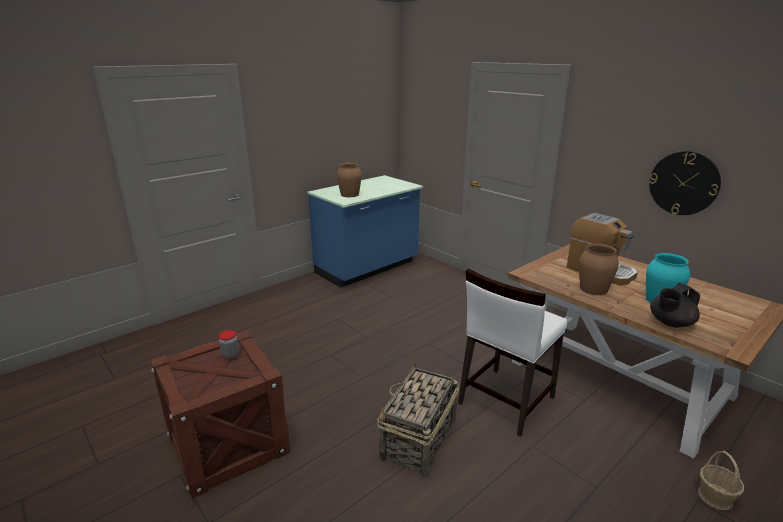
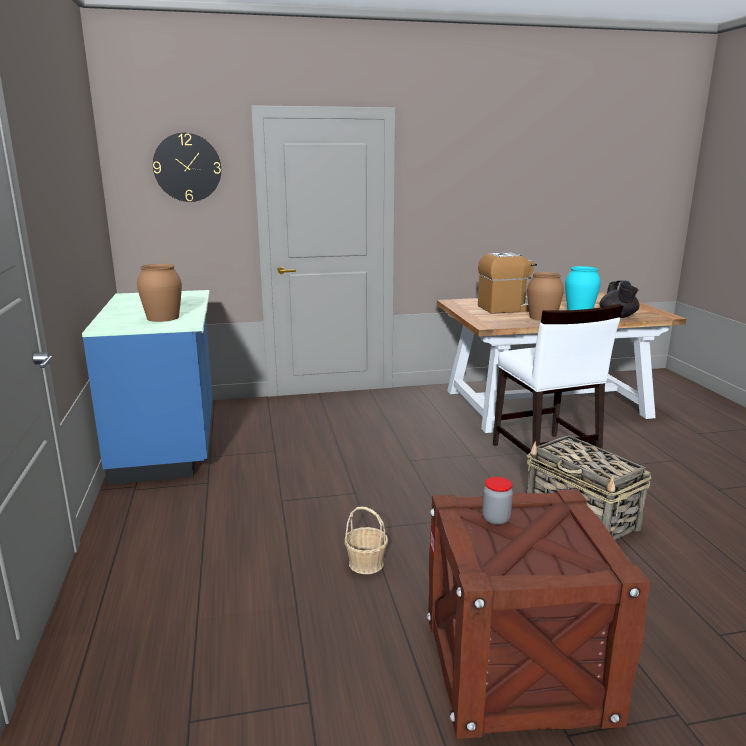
camera: 60 degrees left, 5 degrees down
wall clock [649,151,721,215] -> wall clock moved to [153,133,221,202]
basket [698,451,744,510] -> basket moved to [344,507,388,574]

